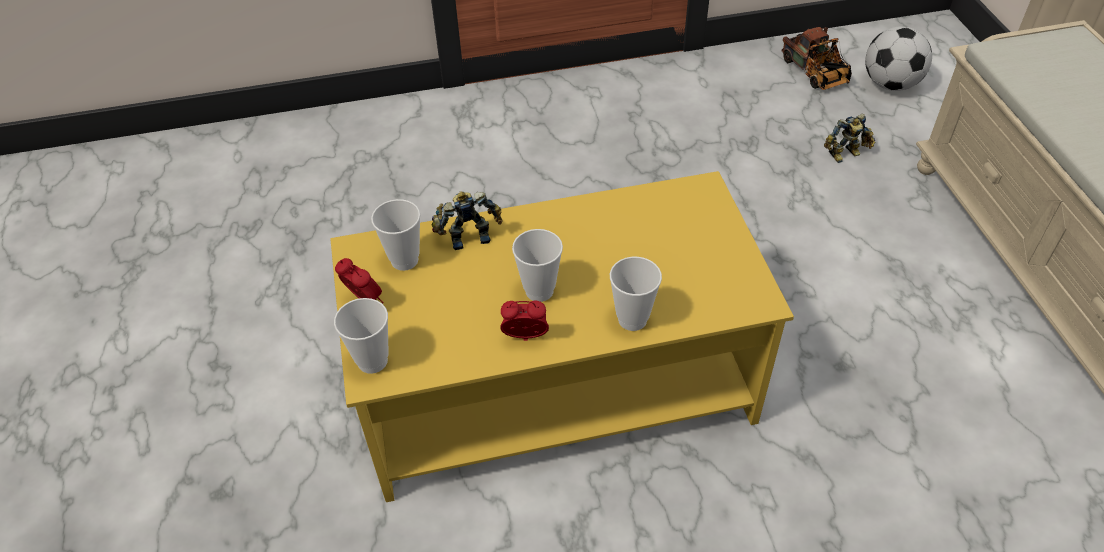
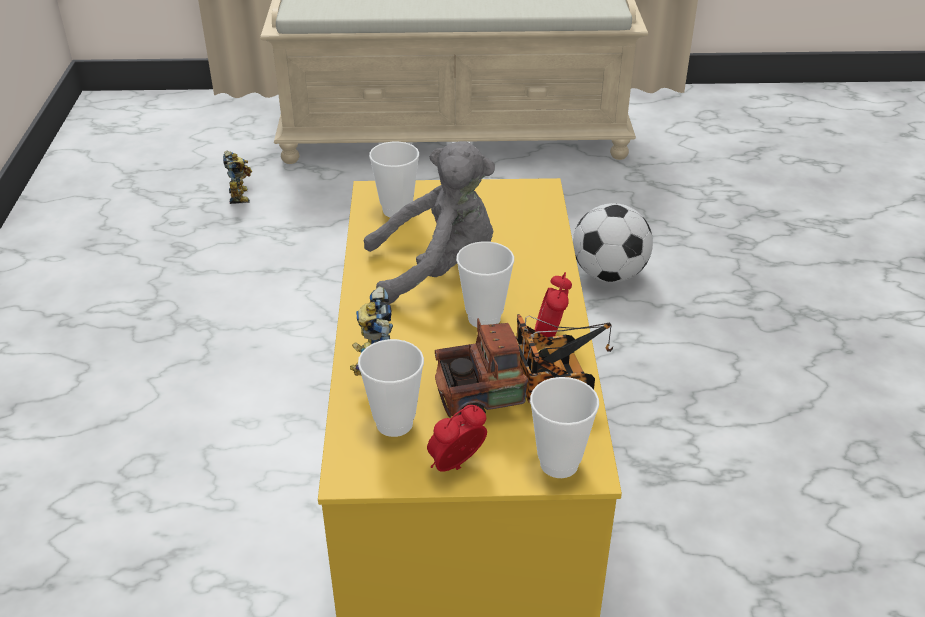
camera: 80 degrees left, 10 degrees down
cup [610,257,662,331] -> cup moved to [369,142,419,218]
toy truck [781,27,852,90] -> toy truck moved to [435,314,613,418]
football [865,26,932,91] -> football moved to [573,203,653,283]
none -> grey plush toy [364,141,495,305]

